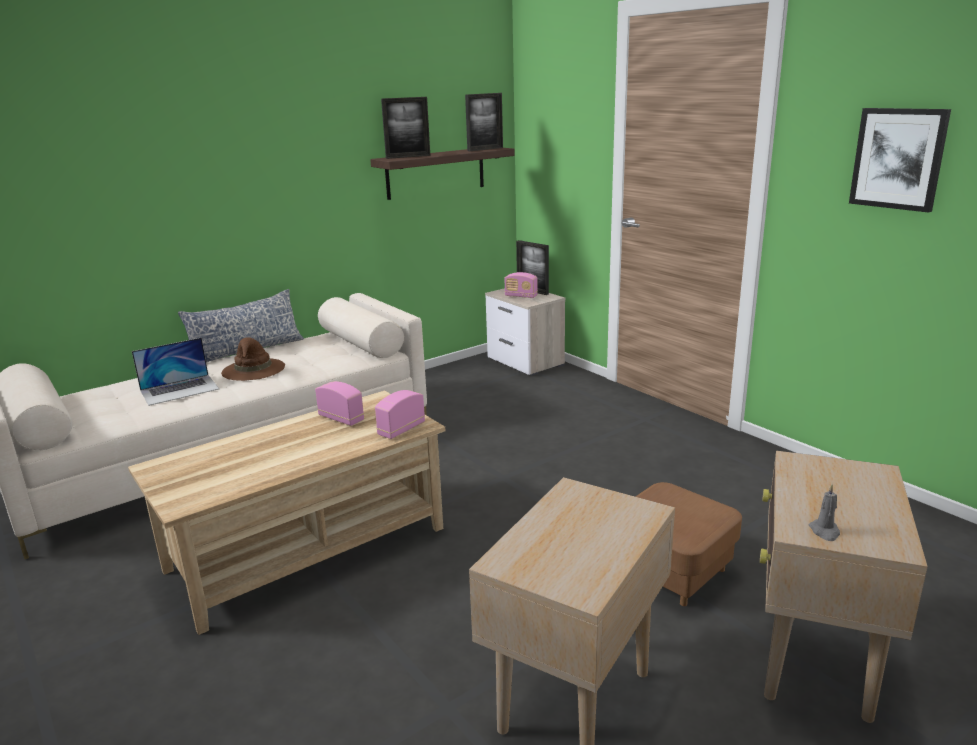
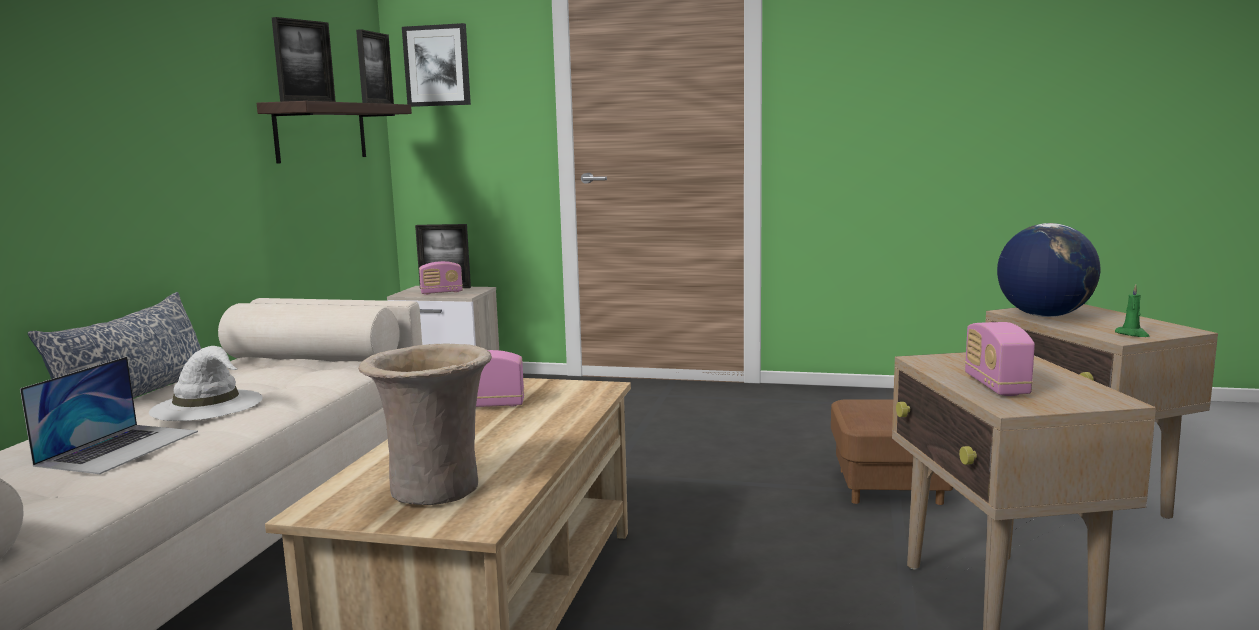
camera: 40 degrees left, 10 degrees down
brown hat [221,337,285,381] -> white hat [149,346,263,421]
radio [375,390,425,439] -> radio moved to [965,322,1035,396]
grey candle [809,484,840,541] -> green candle [1115,284,1149,337]
picture [849,108,951,213] -> picture moved to [402,23,471,107]
none -> beige vase [358,343,492,505]
none -> globe [997,223,1100,317]

